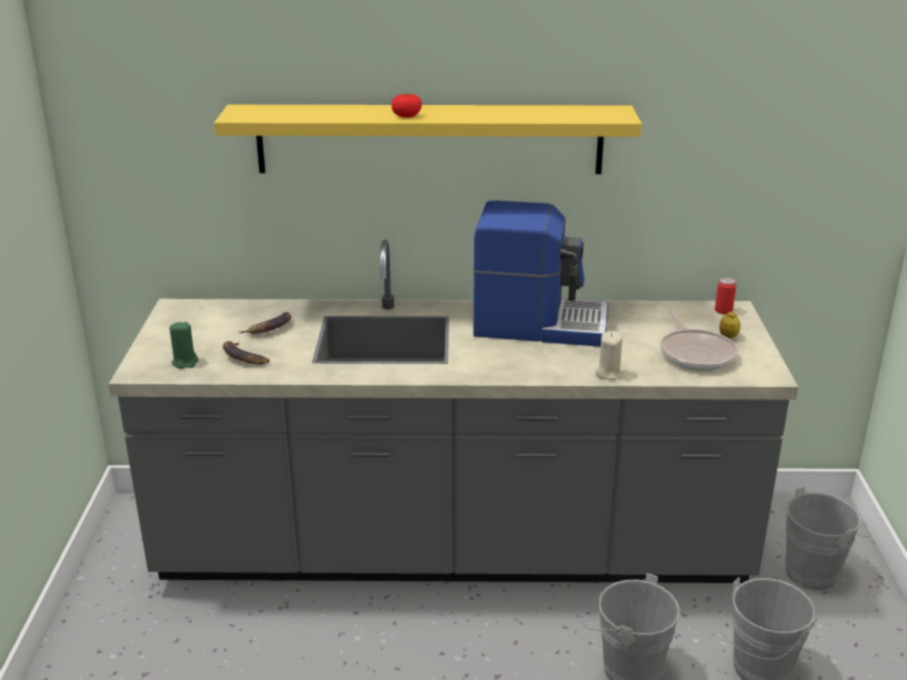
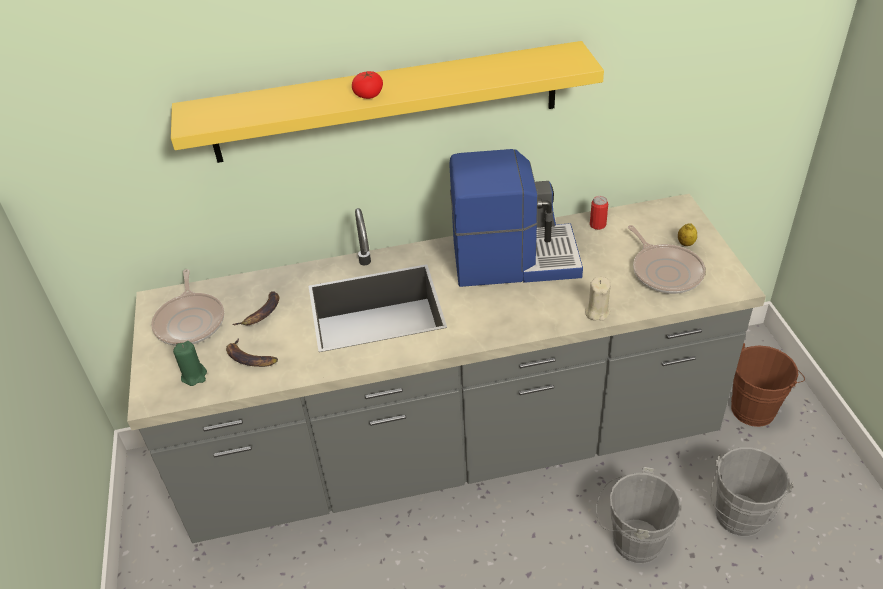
camera: 10 degrees left, 15 degrees up
can [715,278,736,315] -> can moved to [590,196,608,230]
grey bucket [785,486,871,591] -> brown bucket [731,343,805,427]
none -> frying pan [151,269,224,346]

